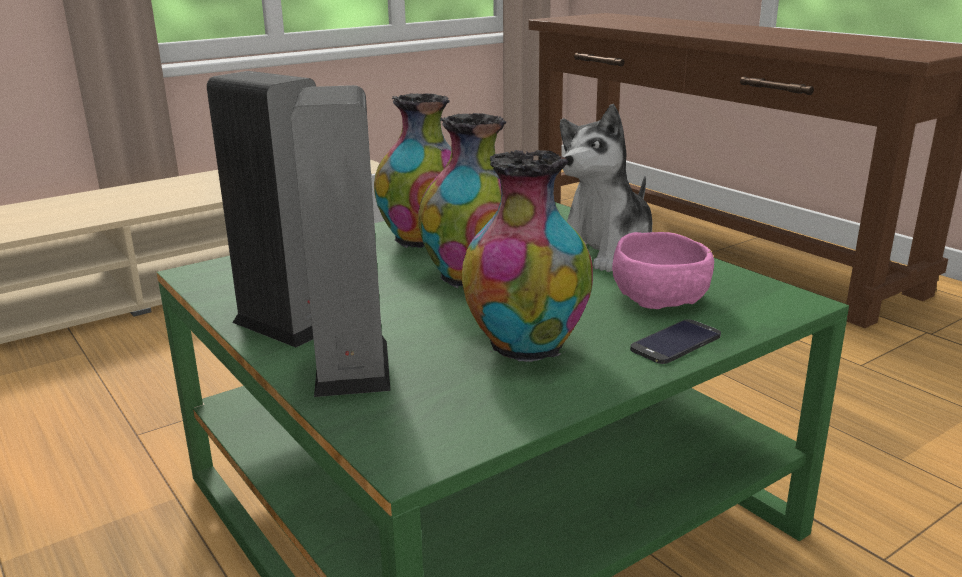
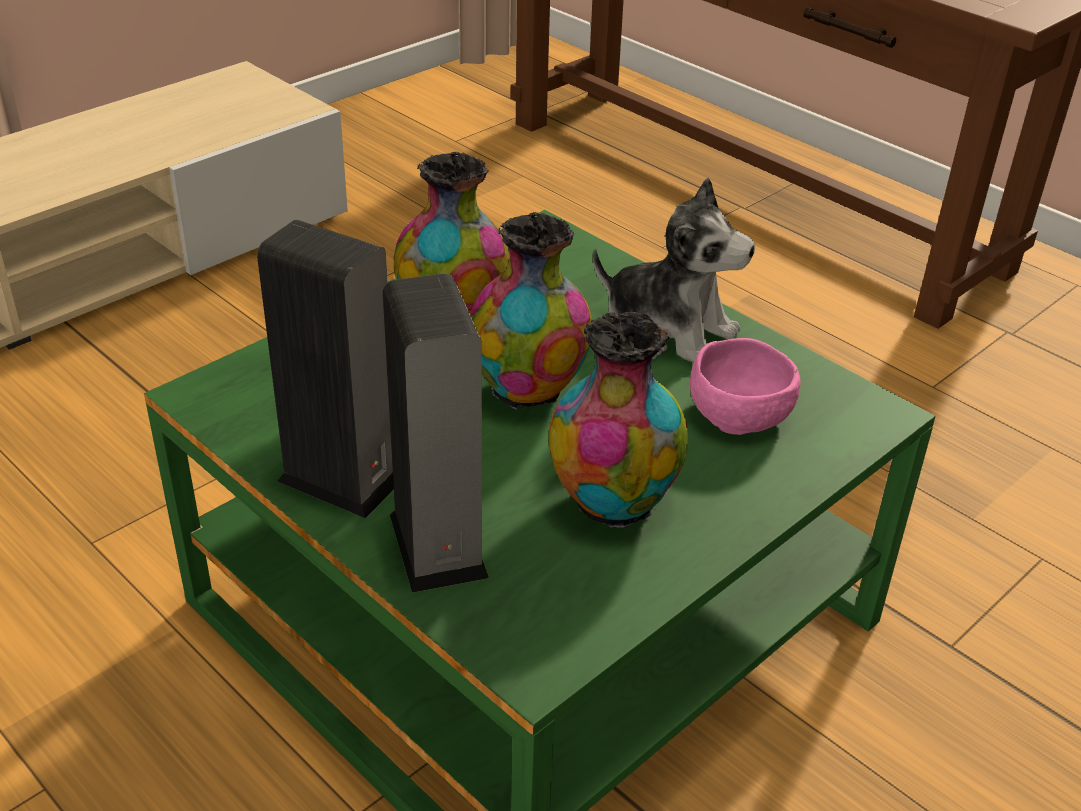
camera: 10 degrees left, 15 degrees up
plush toy [560,104,652,272] -> plush toy turned 90 degrees counterclockwise [593,178,755,363]
phone [630,319,721,364] -> none

